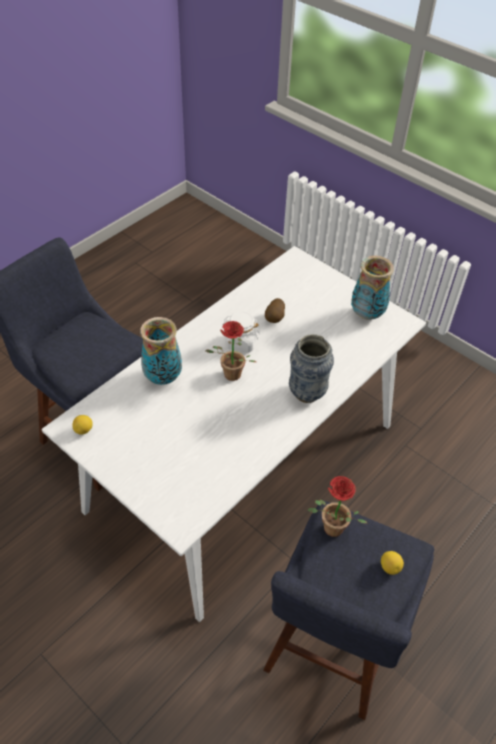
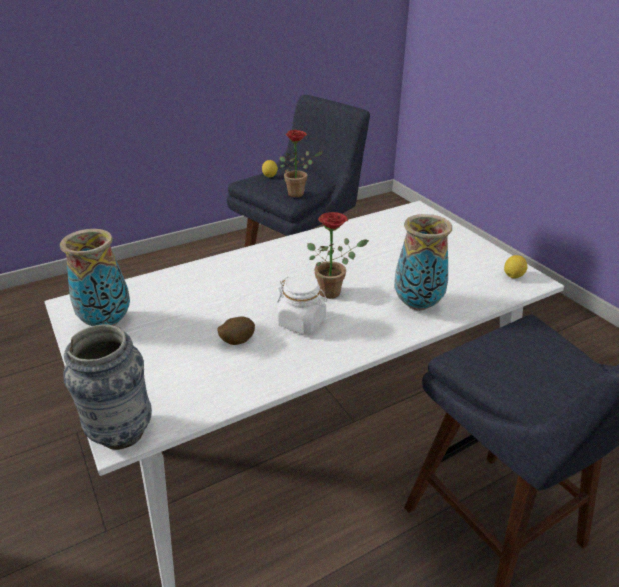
camera: 160 degrees left, 15 degrees down
vase [289,334,334,403] -> vase moved to [63,324,152,450]

